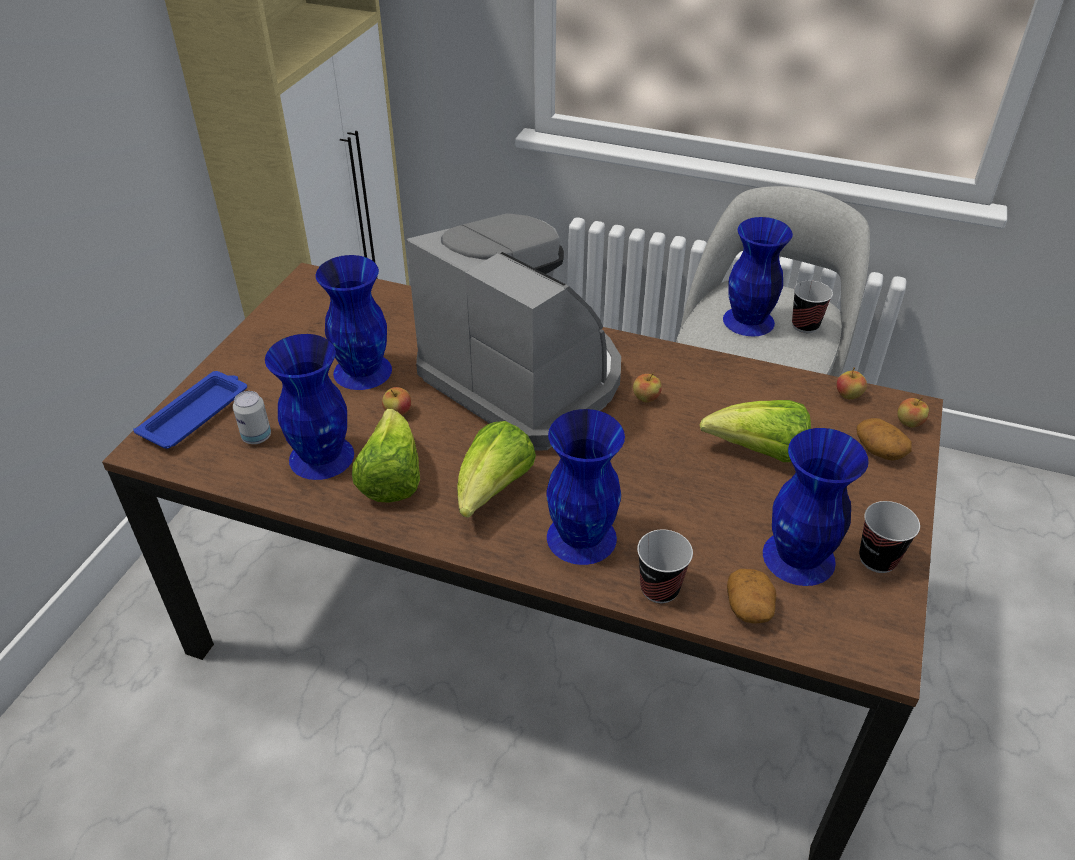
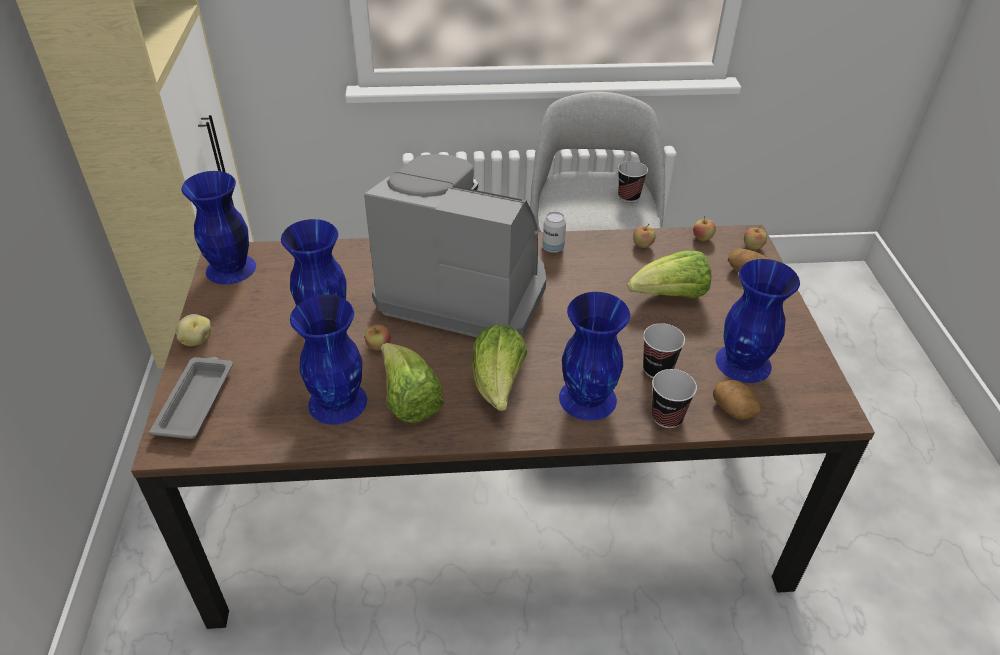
camera: 25 degrees left, 0 degrees up
blue tray [133,371,247,449] -> grey tray [149,357,233,439]
can [233,391,271,444] -> can moved to [542,212,566,253]
apple [633,373,662,402] -> apple moved to [633,224,656,248]
blue vase [723,217,793,336] -> blue vase moved to [181,171,256,284]
cup [859,501,920,573] -> cup moved to [643,323,685,378]
none -> potato [175,314,211,346]

